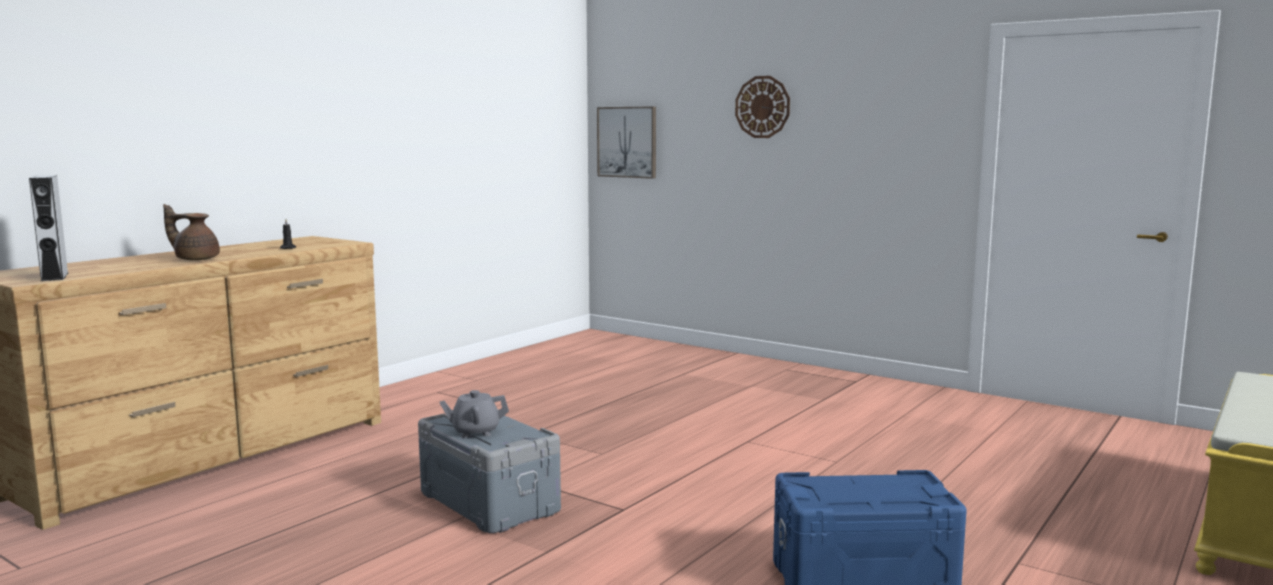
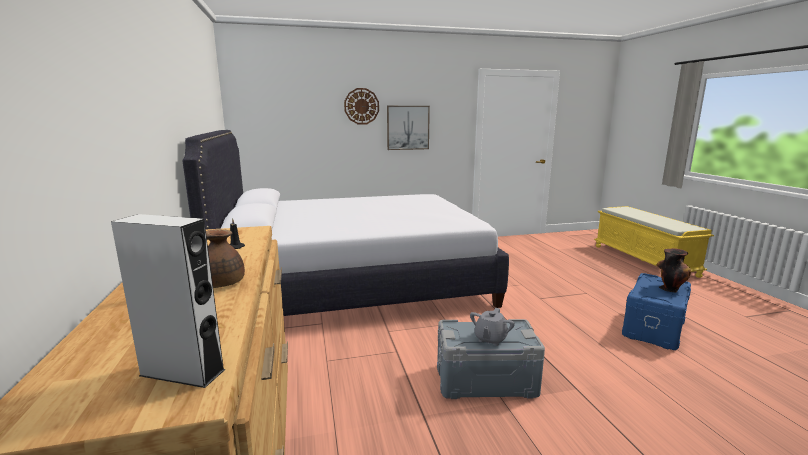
camera: 50 degrees left, 5 degrees up
picture [597,106,656,179] -> picture moved to [387,106,430,150]
none -> white bed [183,130,509,316]
none -> vase [656,248,691,292]

